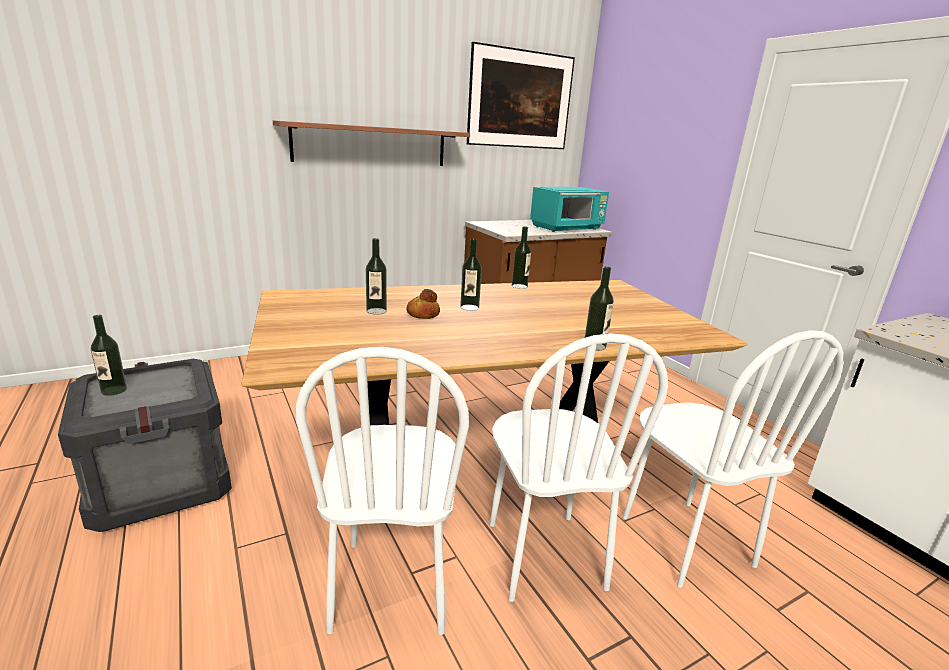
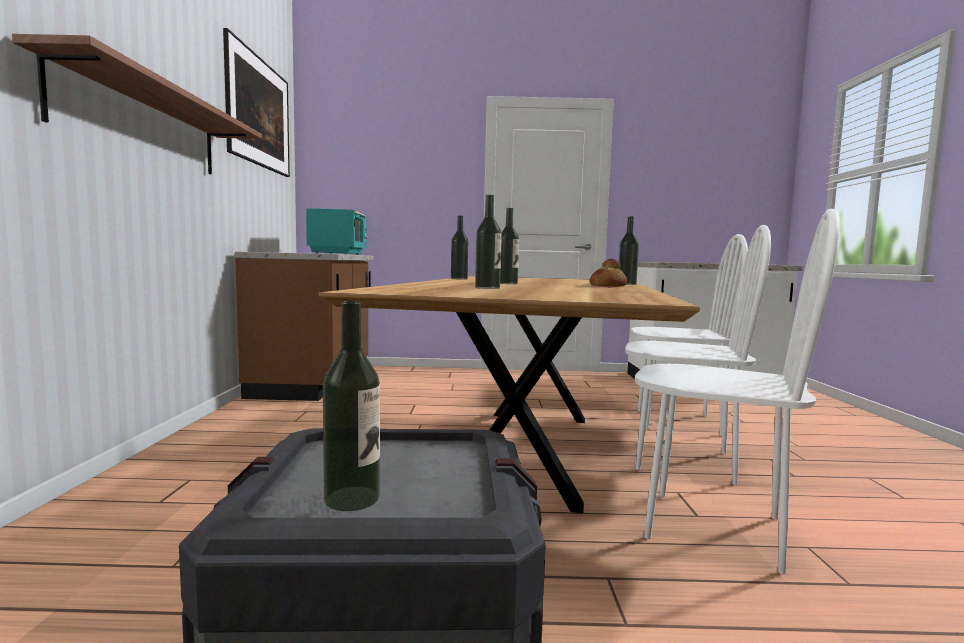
camera: 60 degrees left, 15 degrees down
bread [407,289,440,319] -> bread moved to [590,259,627,287]

